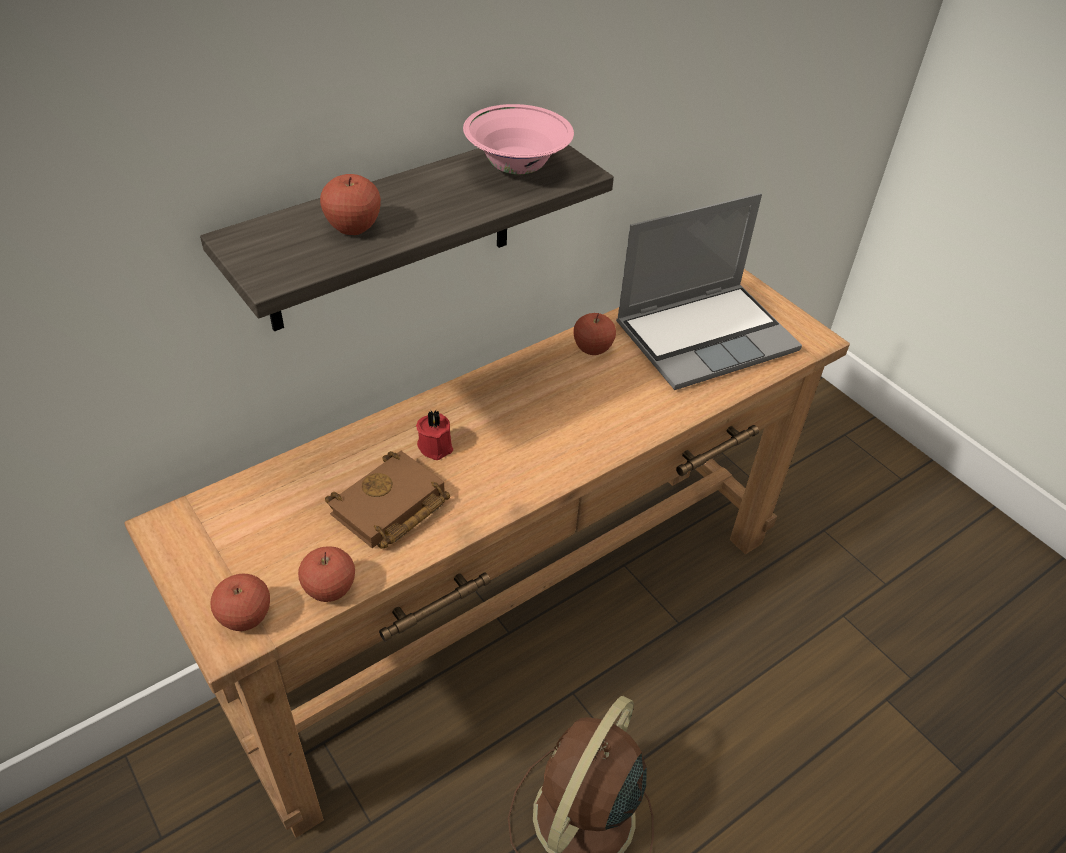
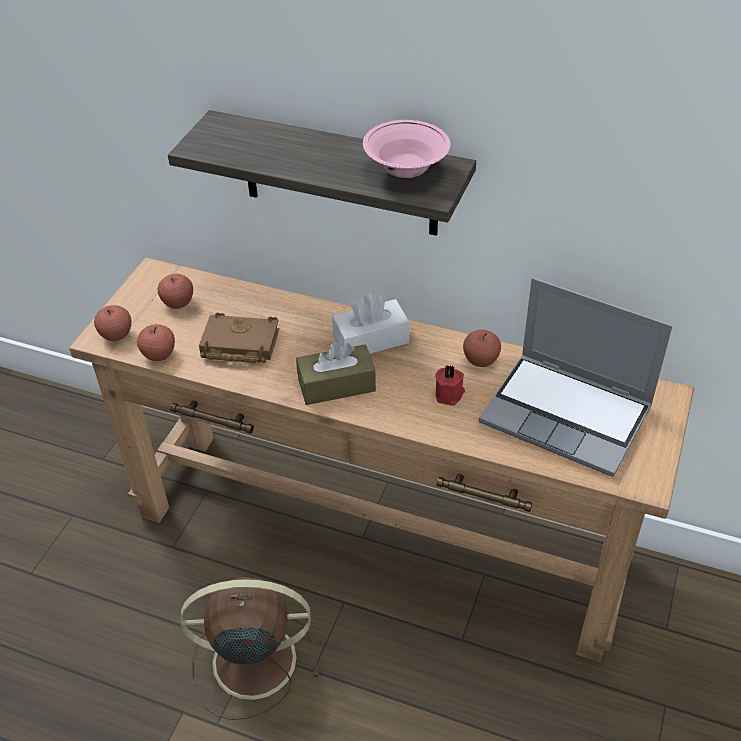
camera: 60 degrees right, 0 degrees up
apple [320,174,381,235] -> apple moved to [158,274,193,309]
red candle [416,410,453,460] -> red candle moved to [435,365,465,406]
none -> brown tissue box [296,343,376,405]
none -> white tissue box [332,293,409,354]

